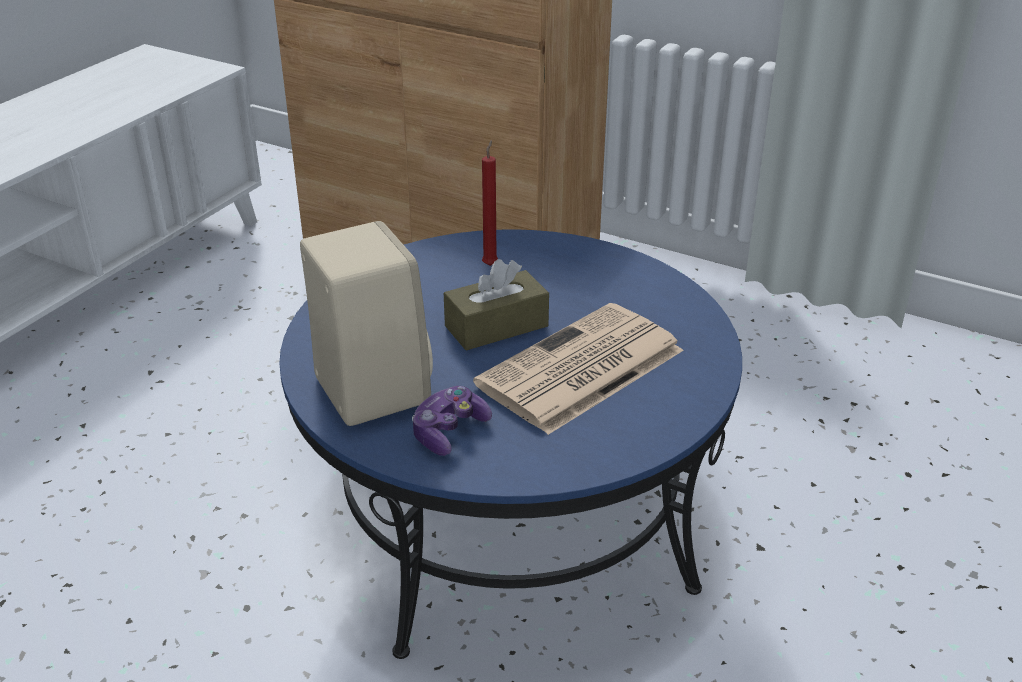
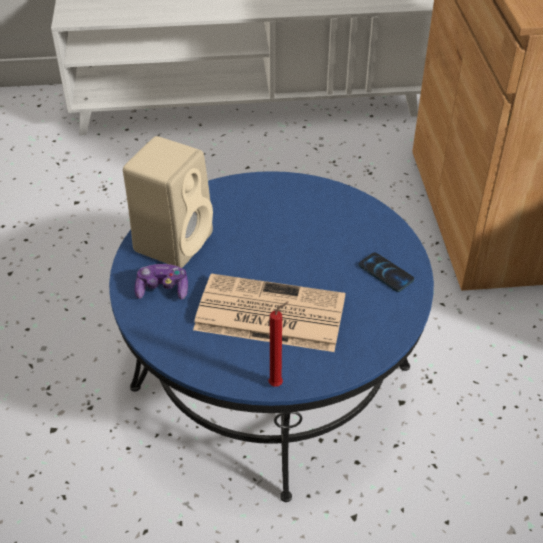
camera: 55 degrees right, 10 degrees up
brown tissue box [444,259,549,351] -> none
red candle [482,140,498,266] -> red candle moved to [269,302,288,387]
none -> phone [359,252,414,292]

